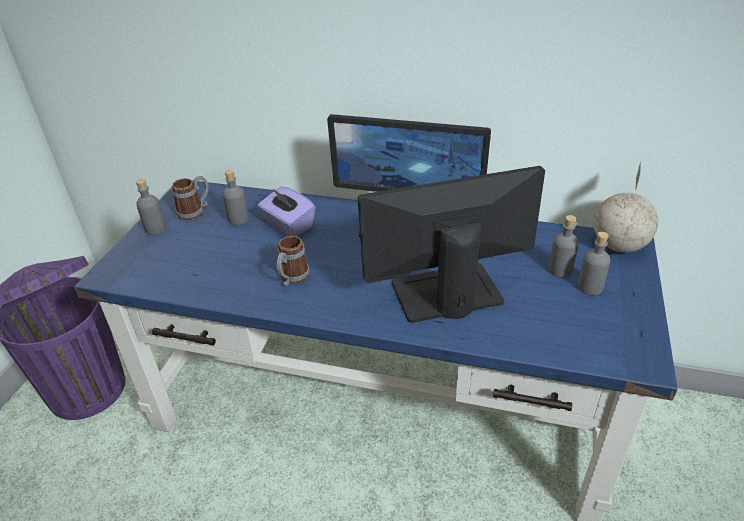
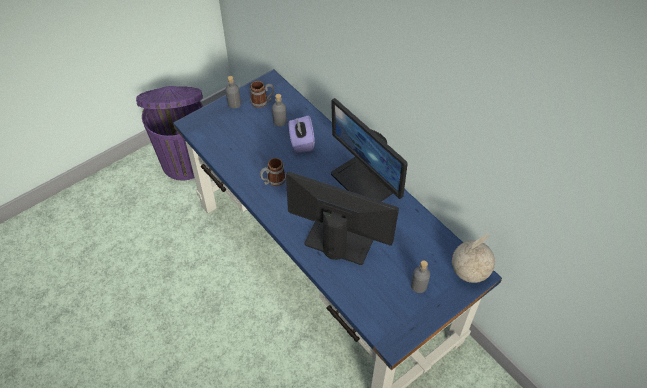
camera: 35 degrees right, 15 degrees up
grey bottle [549,215,579,277] -> none

